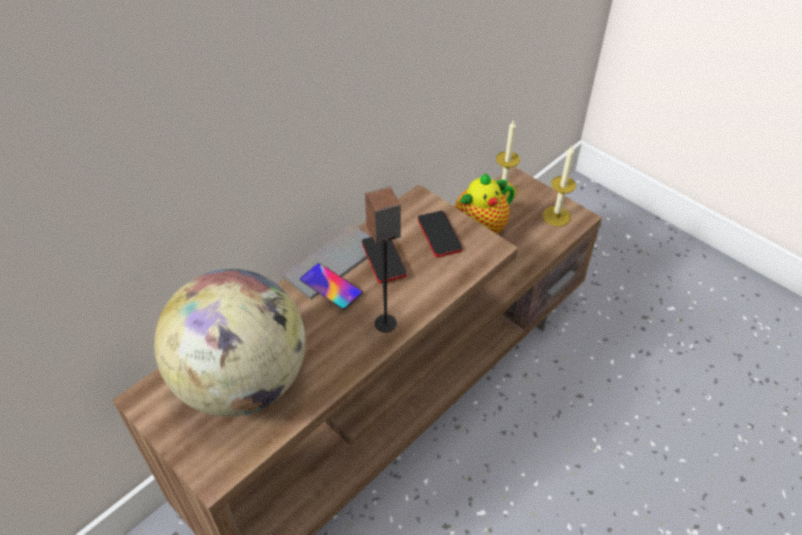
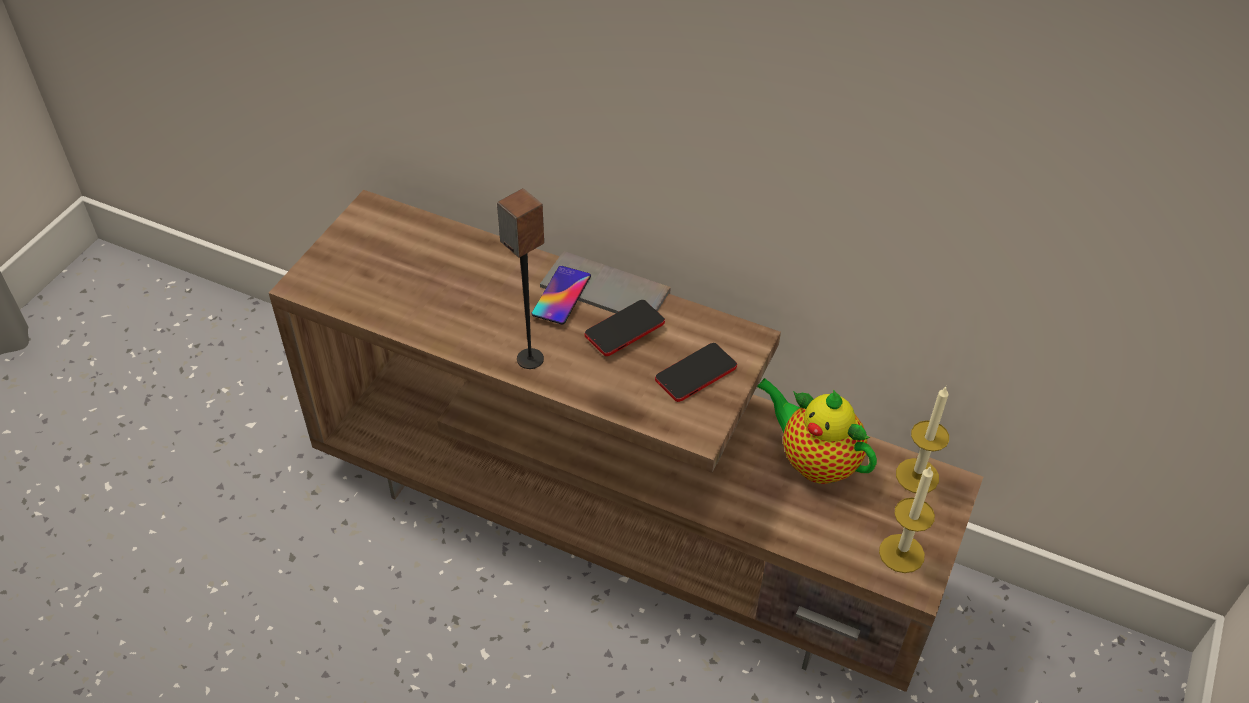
camera: 70 degrees right, 0 degrees up
globe [154,269,305,417] -> none

